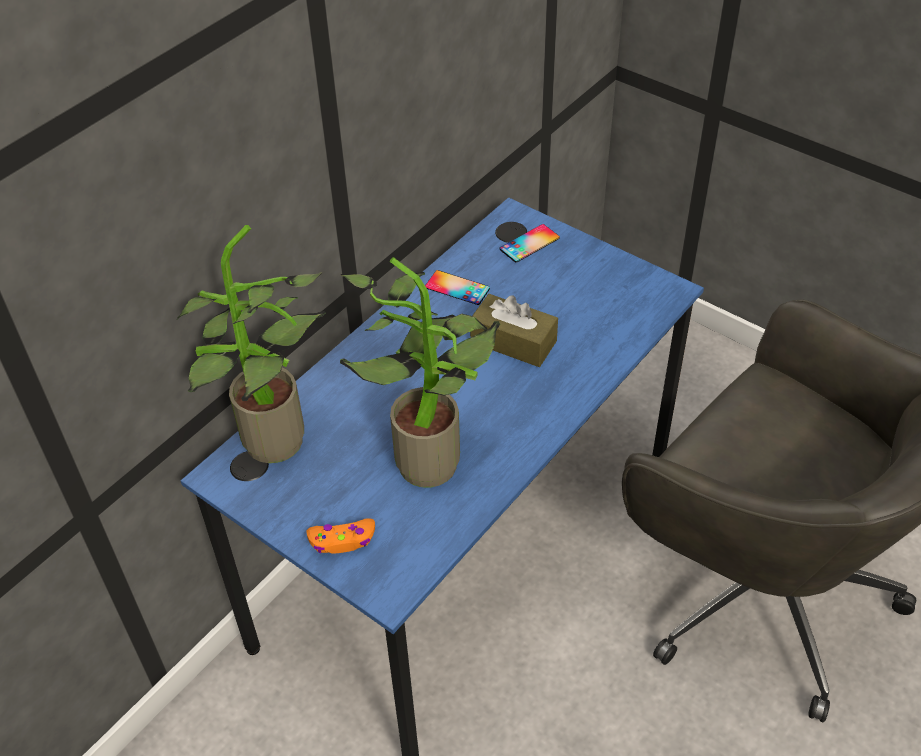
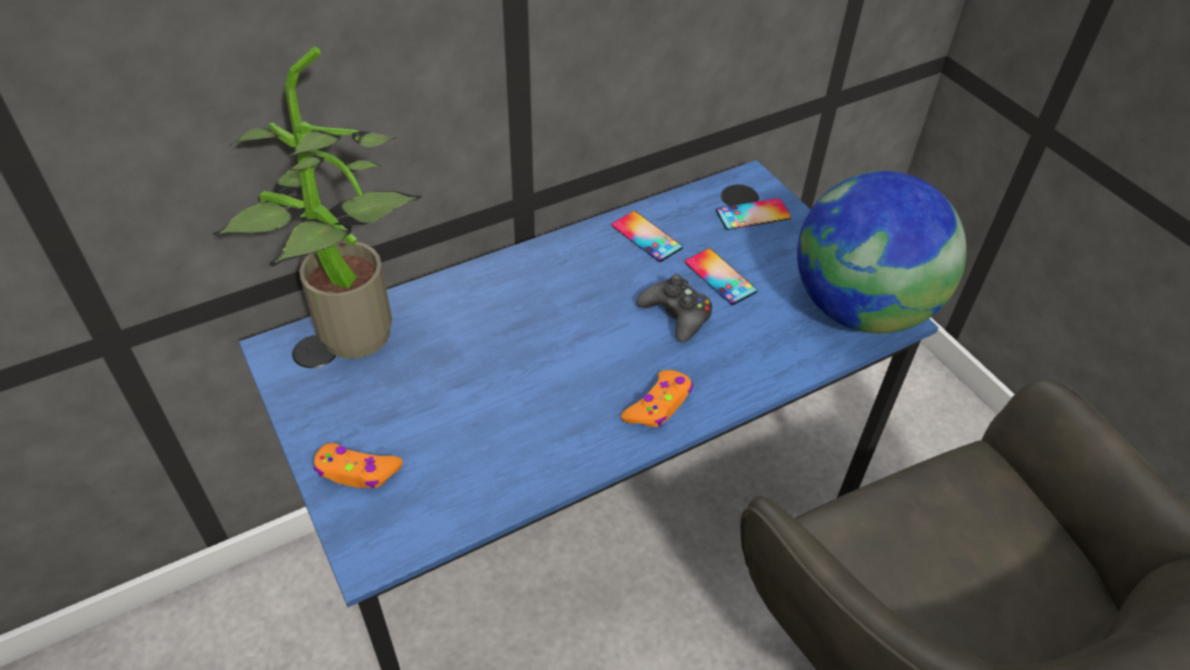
camera: 20 degrees right, 0 degrees up
potted plant [340,257,500,488] -> none
brown tissue box [470,294,558,367] -> black game controller [636,274,712,343]
none -> orange game controller [621,370,693,427]
none -> phone [685,248,758,305]
none -> globe [797,171,966,333]

